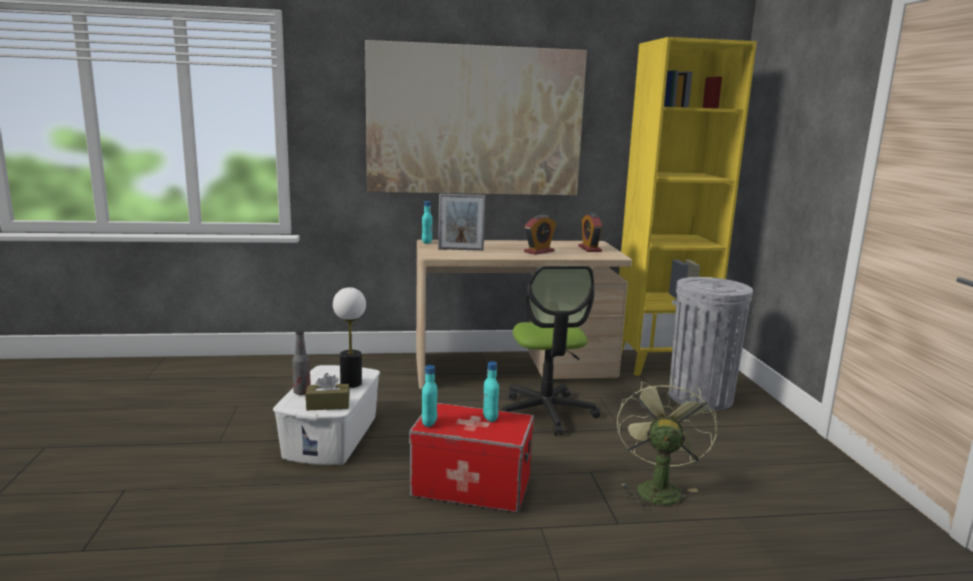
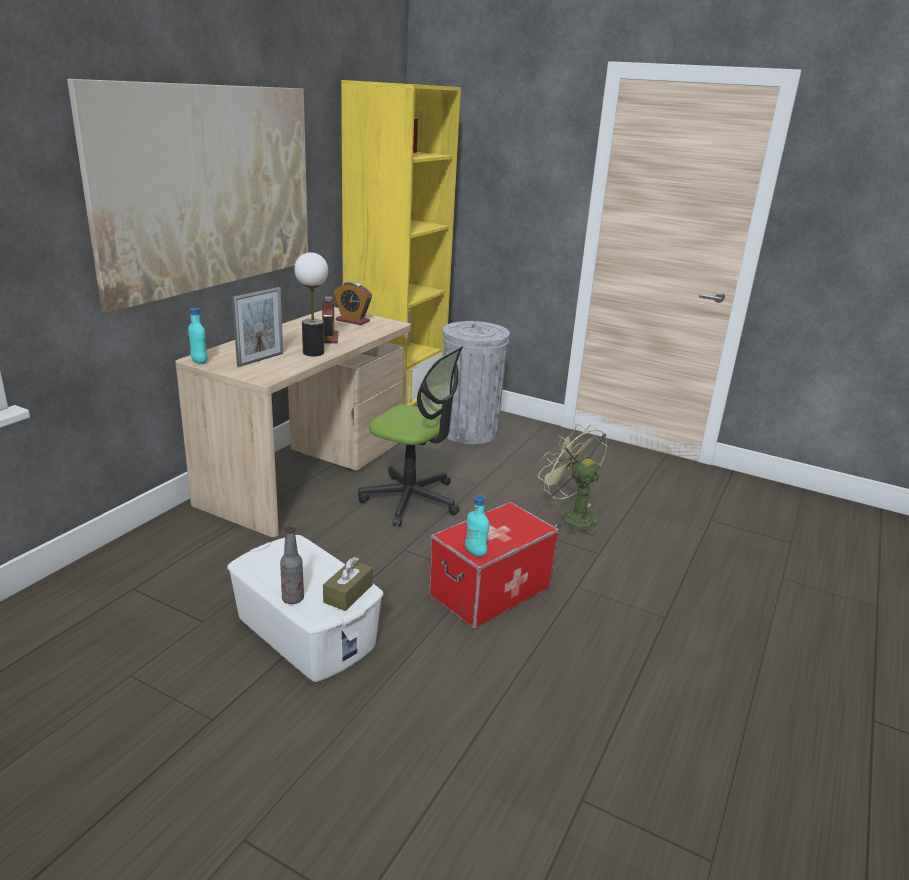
camera: 55 degrees left, 10 degrees up
table lamp [333,287,366,388] -> table lamp moved to [294,252,328,356]
turquoise bottle [483,361,499,422] -> none

